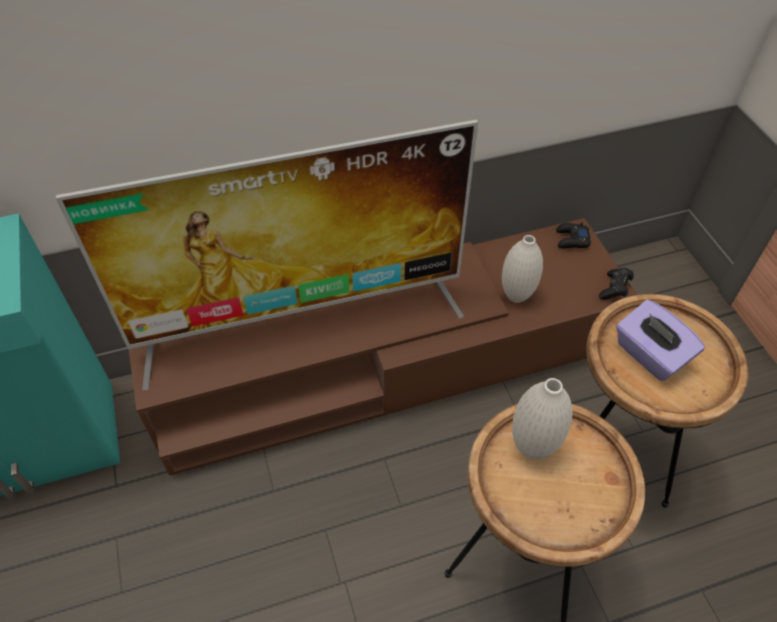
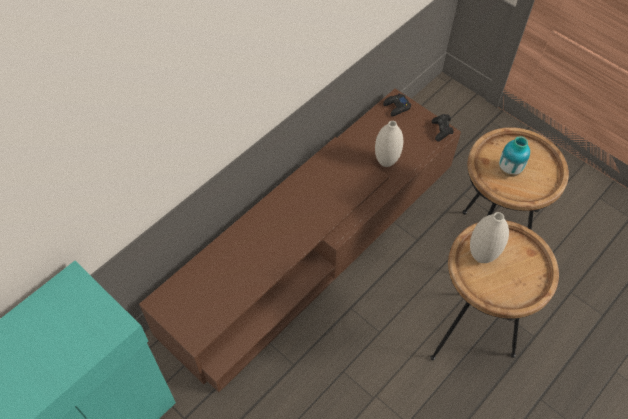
camera: 30 degrees left, 5 degrees up
television [56,120,478,390] -> none
purple tissue box [616,299,705,381] -> vase [499,136,530,177]

